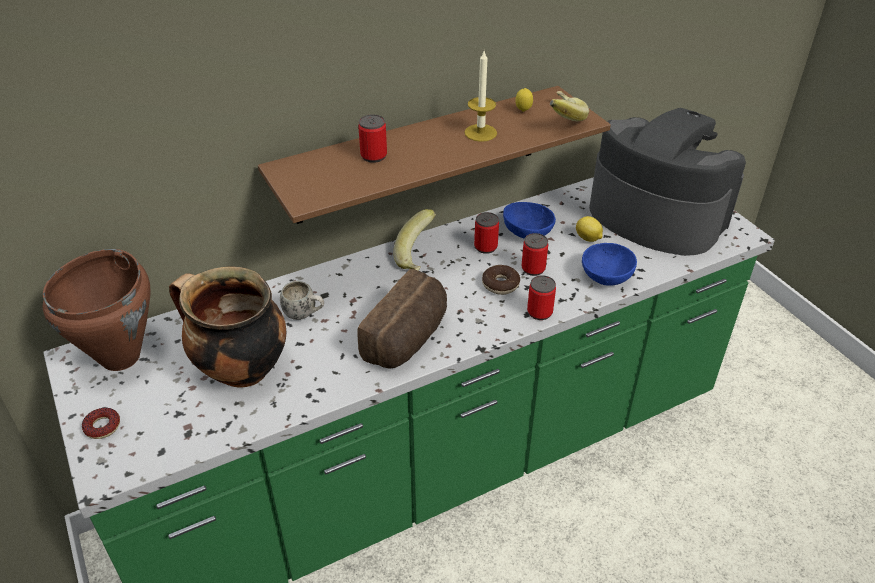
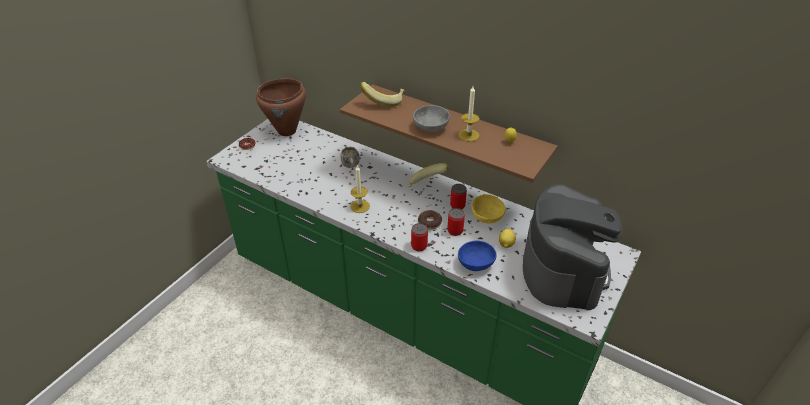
camera: 60 degrees right, 0 degrees up
cooking pot [169,267,286,387] -> none
bread [357,269,447,369] -> candle [350,165,370,213]
can [358,114,387,163] -> none
blue bowl [503,202,556,239] -> yellow bowl [472,194,506,223]
banana [550,91,589,121] -> banana moved to [360,82,405,107]
none -> grey bowl [413,105,450,132]

